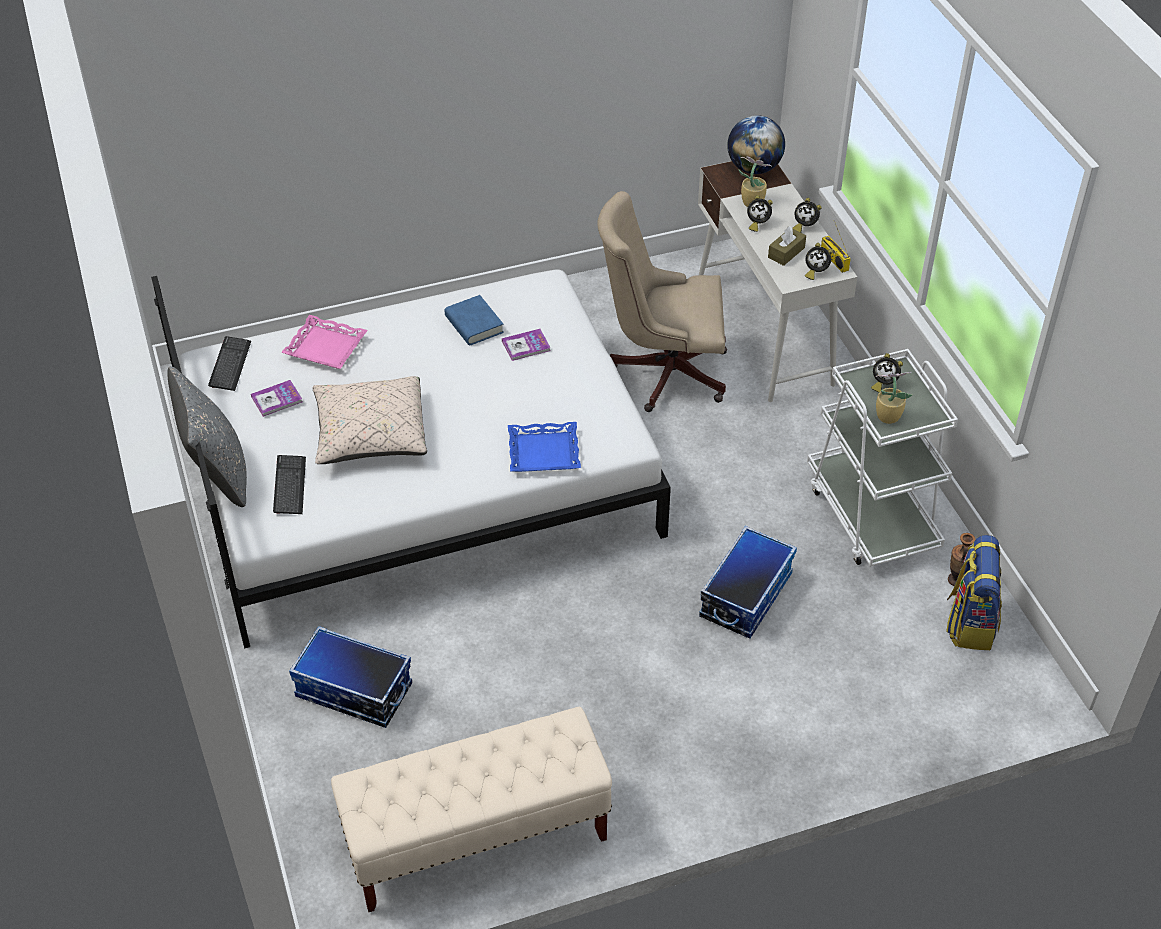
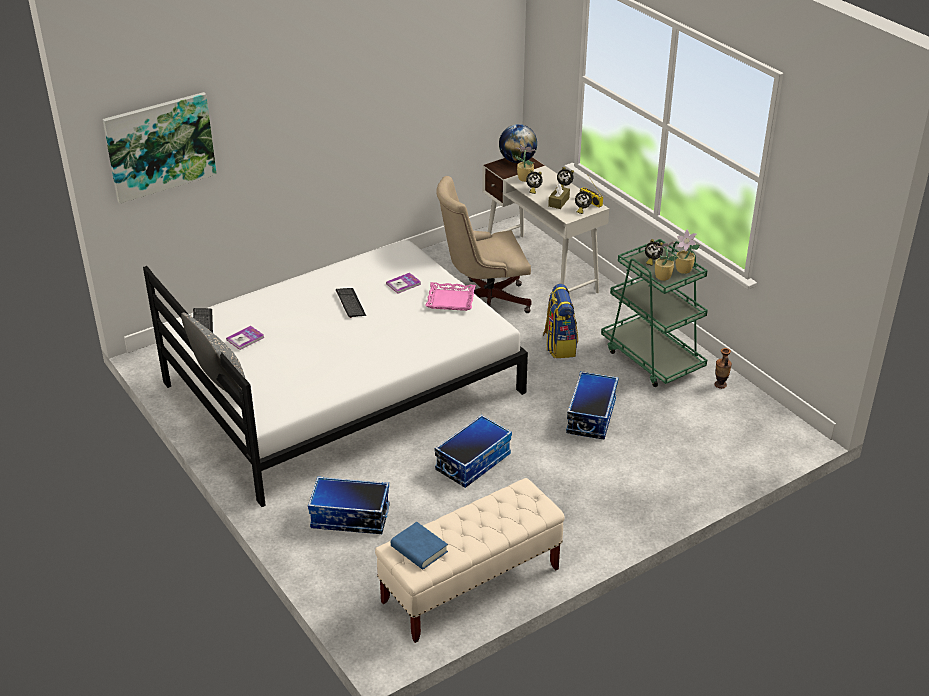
camera: 15 degrees left, 10 degrees down
keyboard [273,455,306,514] -> keyboard moved to [336,288,366,318]
pink tray [281,315,368,369] -> pink tray moved to [425,282,476,311]
beige pillow [312,376,427,464] -> none
blue book [445,295,504,346] -> blue book moved to [391,522,448,569]
blue tray [508,422,581,472] -> none
white cart [807,349,958,567] -> green cart [601,239,708,387]
backpack [946,535,1002,650] -> backpack moved to [543,284,578,358]
none -> picture [103,92,217,203]
none -> storage box [435,414,512,488]
none -> potted plant [675,229,700,274]

